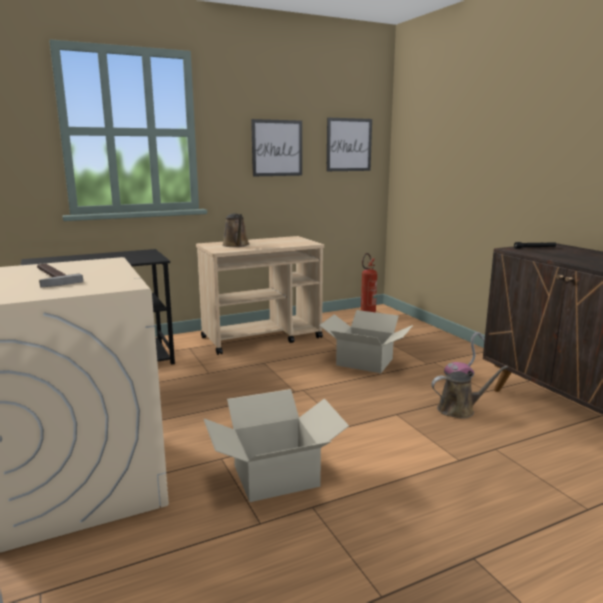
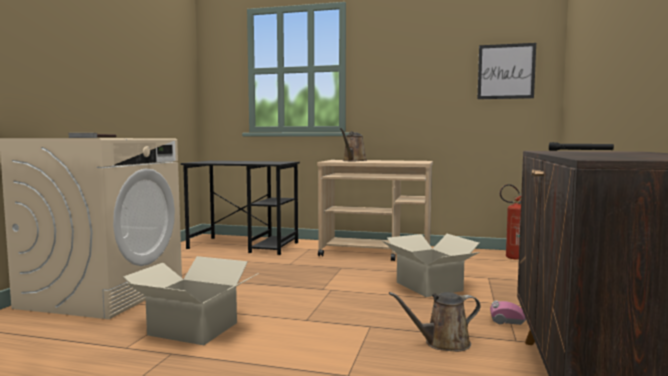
camera: 40 degrees right, 10 degrees down
picture [251,119,302,176] -> none
brown watering can [431,366,508,419] -> brown watering can turned 135 degrees clockwise [389,292,480,352]

